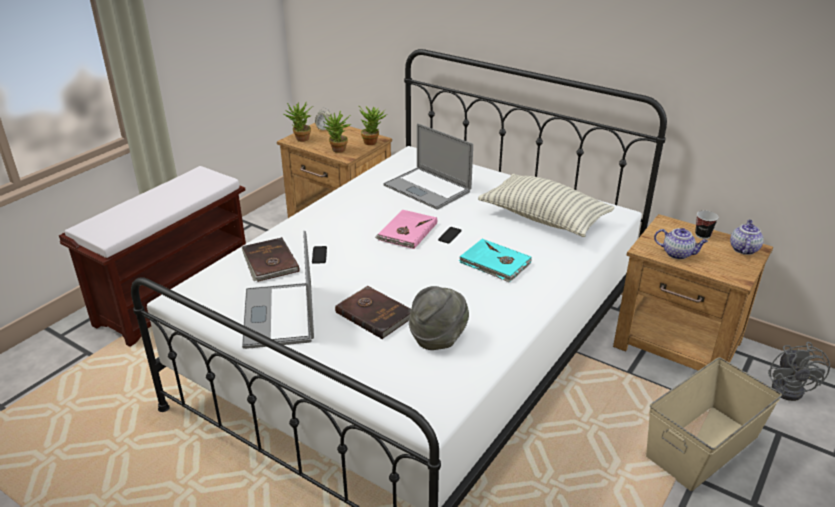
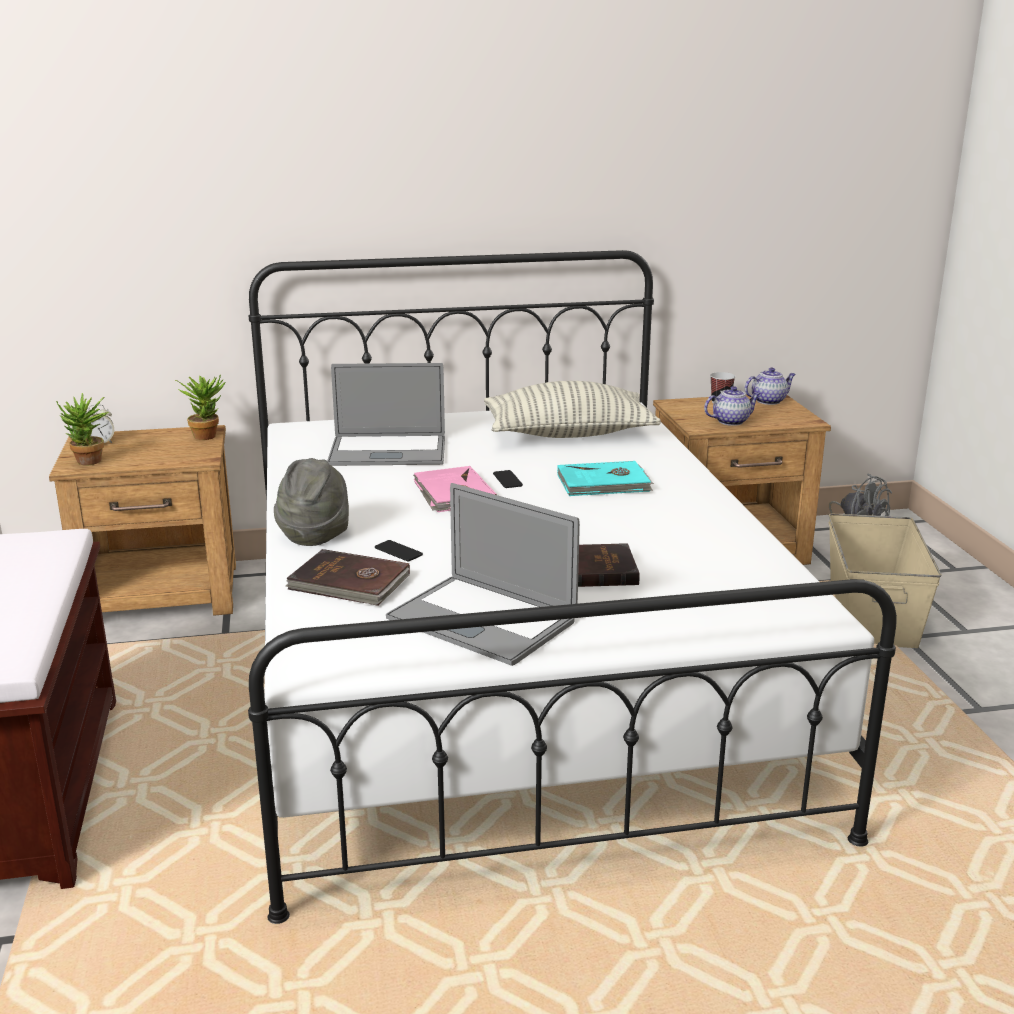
camera: 45 degrees left, 10 degrees down
potted plant [323,110,351,153] -> none
grey hat [409,286,469,350] -> grey hat moved to [274,458,349,546]
teapot [730,219,764,255] -> teapot turned 90 degrees clockwise [745,367,796,405]

